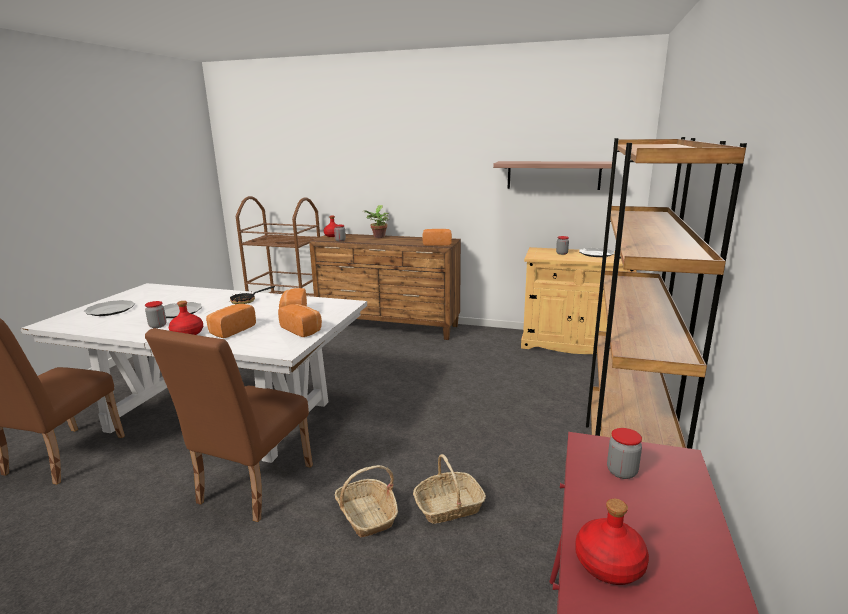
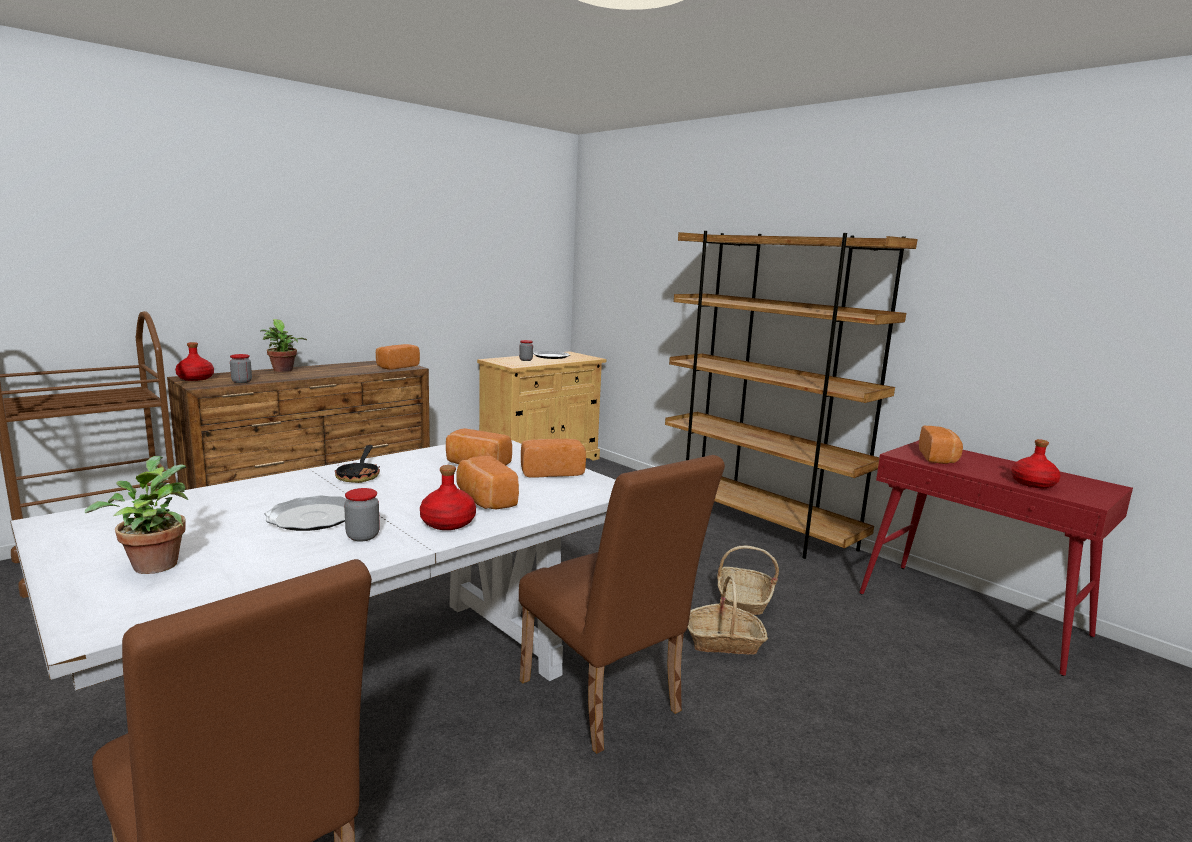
camera: 60 degrees left, 5 degrees down
plate [84,300,135,316] -> potted plant [85,456,188,574]
shelf [493,161,612,190] -> none
jar [607,428,642,479] -> bread [919,426,963,464]

